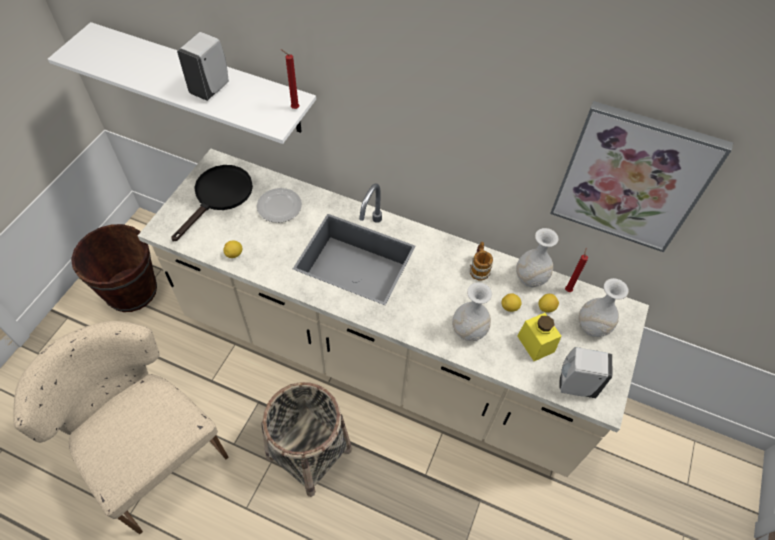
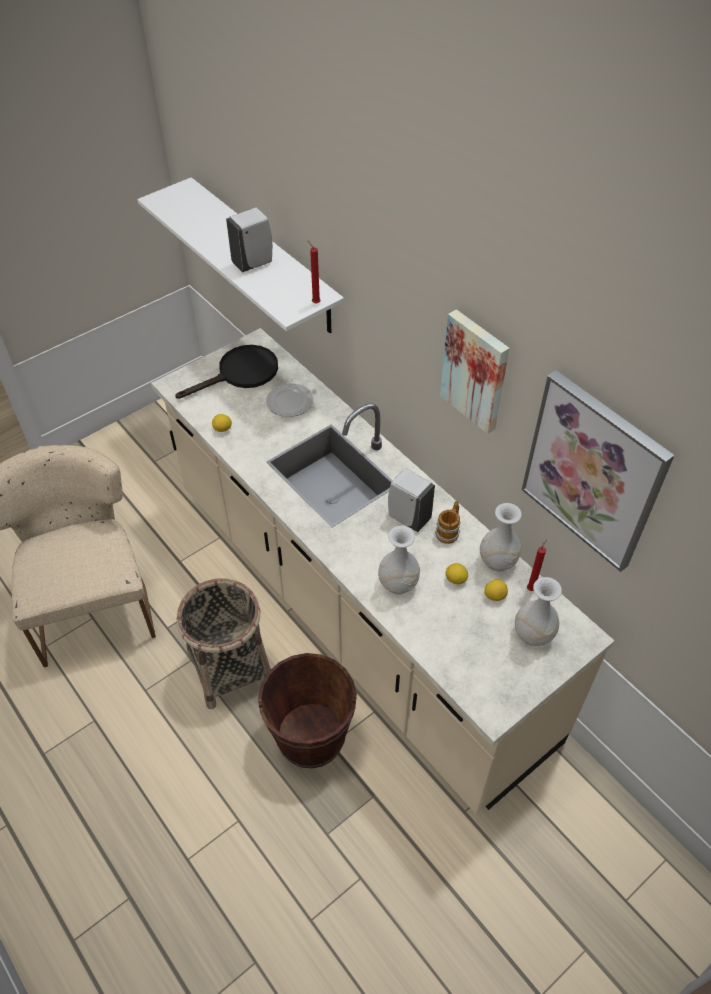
camera: 30 degrees right, 5 degrees down
brown bucket [71,224,157,312] -> brown bucket moved to [258,653,357,769]
yellow jar [517,313,562,361] -> none
white soap dispenser [559,347,612,398] -> white soap dispenser moved to [388,468,435,532]
none -> picture [440,309,510,434]

